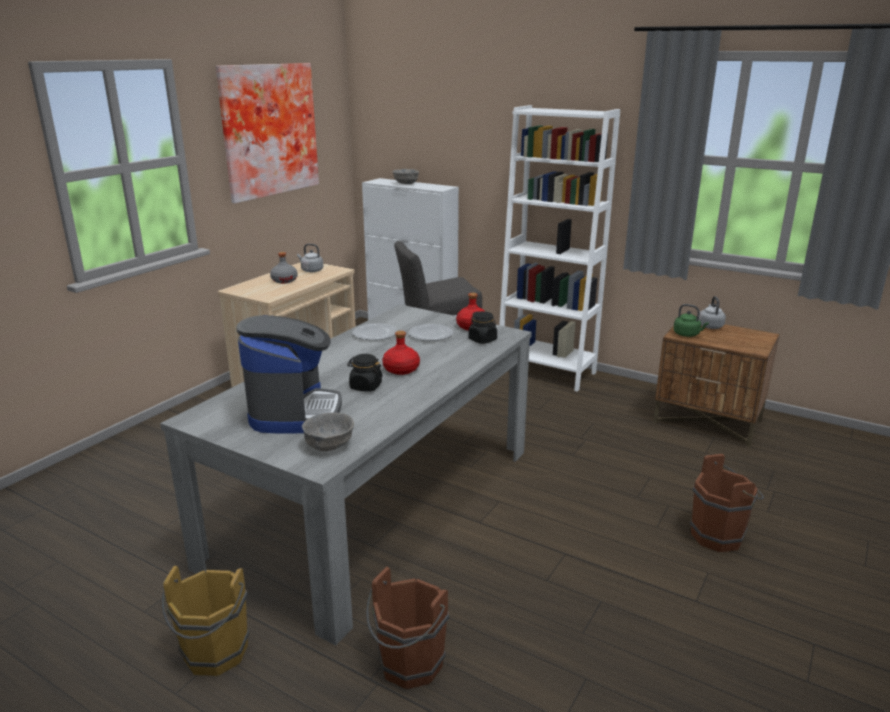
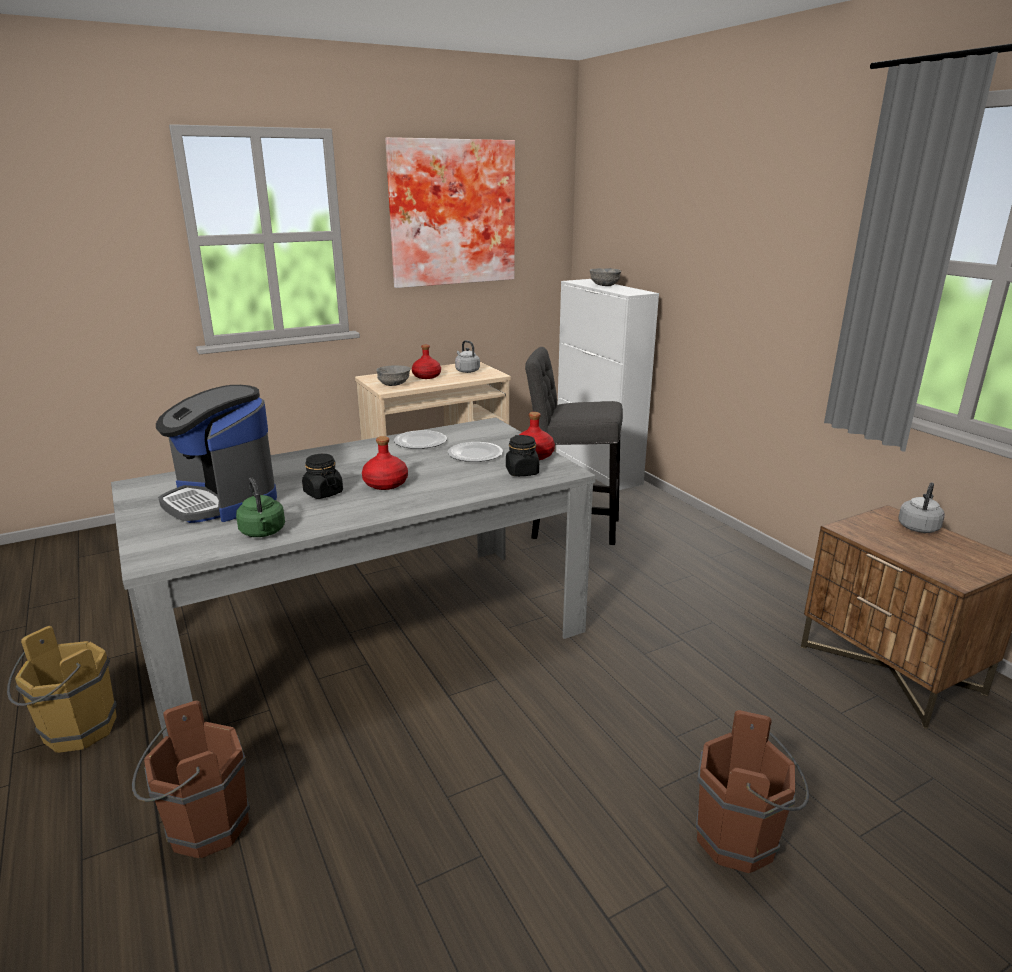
camera: 30 degrees right, 0 degrees up
coffee machine [236,315,342,434] -> coffee machine turned 105 degrees clockwise [156,385,277,523]
grey bottle [270,252,298,284] -> red bottle [412,345,441,379]
grey bowl [302,413,354,451] -> grey bowl moved to [376,365,411,386]
white bookcase [499,105,620,392] -> none
green kettle [673,304,709,337] -> green kettle moved to [236,478,285,537]

